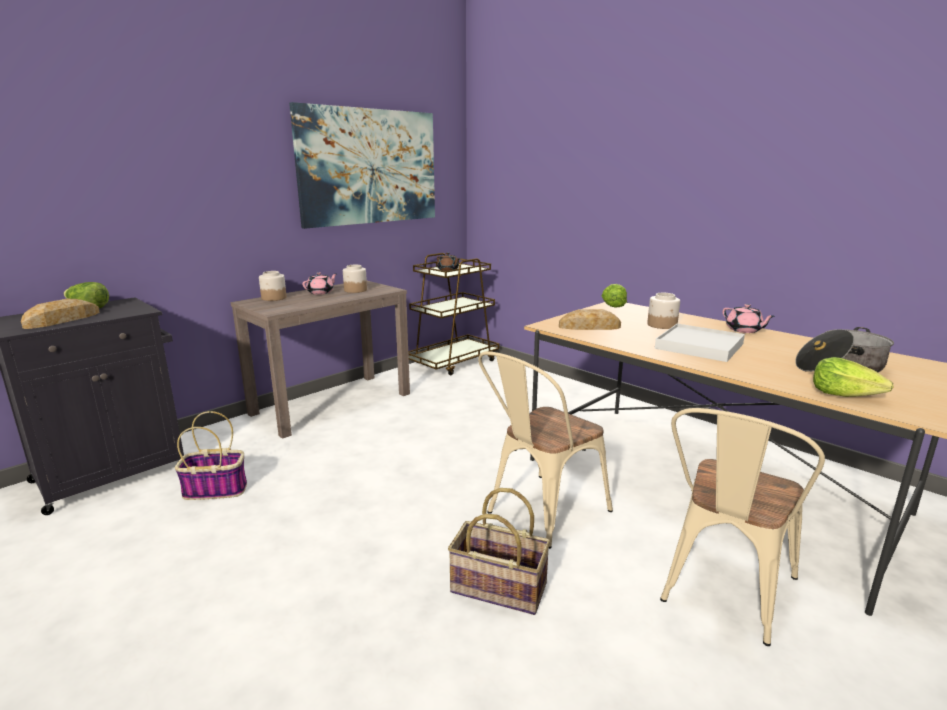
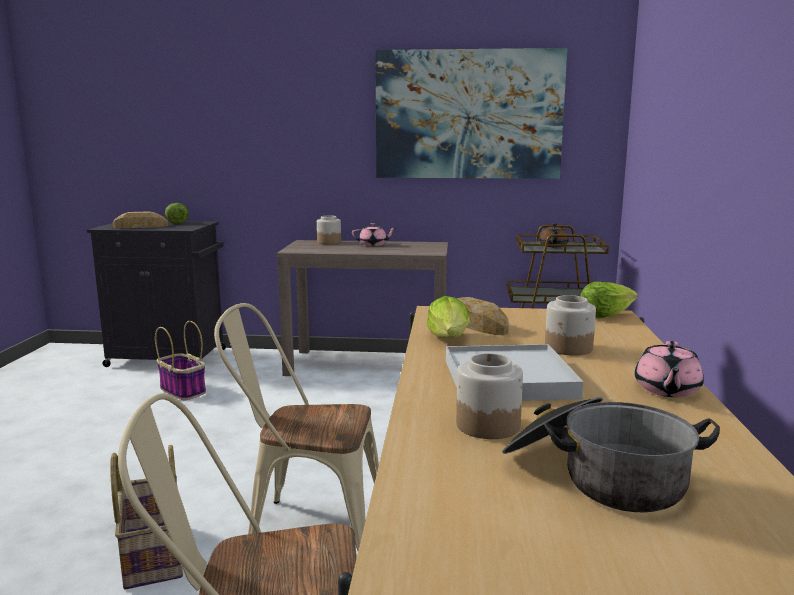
camera: 50 degrees right, 5 degrees down
jar [343,265,367,293] -> jar moved to [456,353,523,439]
lettuce [813,357,894,397] -> lettuce moved to [427,296,471,339]

